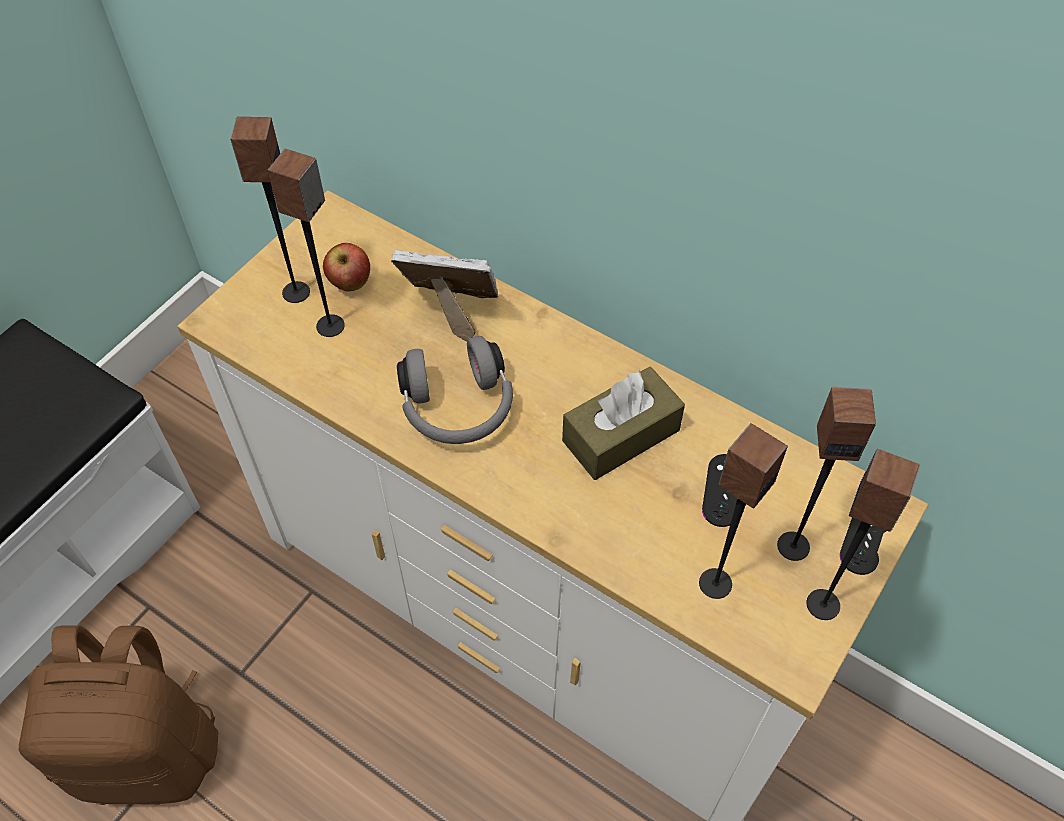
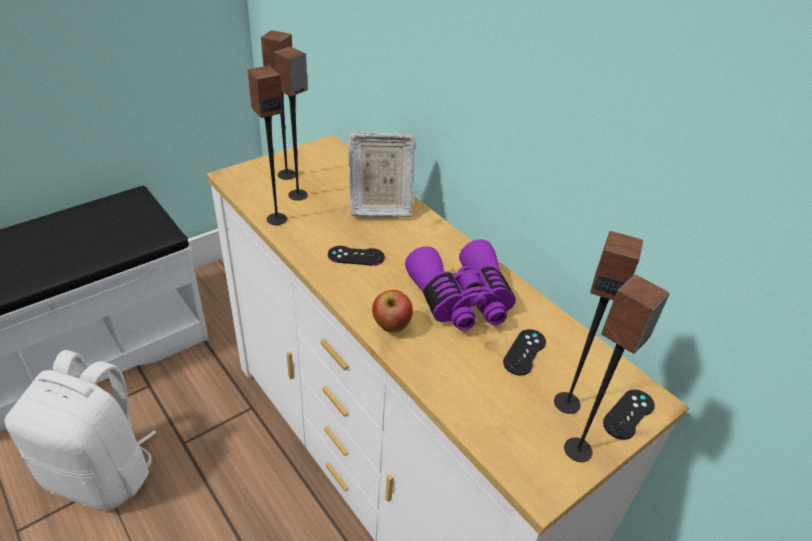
camera: 15 degrees right, 15 degrees down
brown backpack [19,625,218,805] -> white backpack [5,350,156,511]
apple [323,243,370,292] -> apple moved to [372,290,413,333]
picture frame [391,250,498,342] -> picture frame turned 150 degrees clockwise [348,132,415,218]
grey headphones [397,336,513,444] -> black game controller [328,246,385,266]
brown tissue box [562,367,685,480] -> purple binoculars [405,239,516,331]
speaker [699,423,788,599] -> speaker moved to [248,66,287,225]

